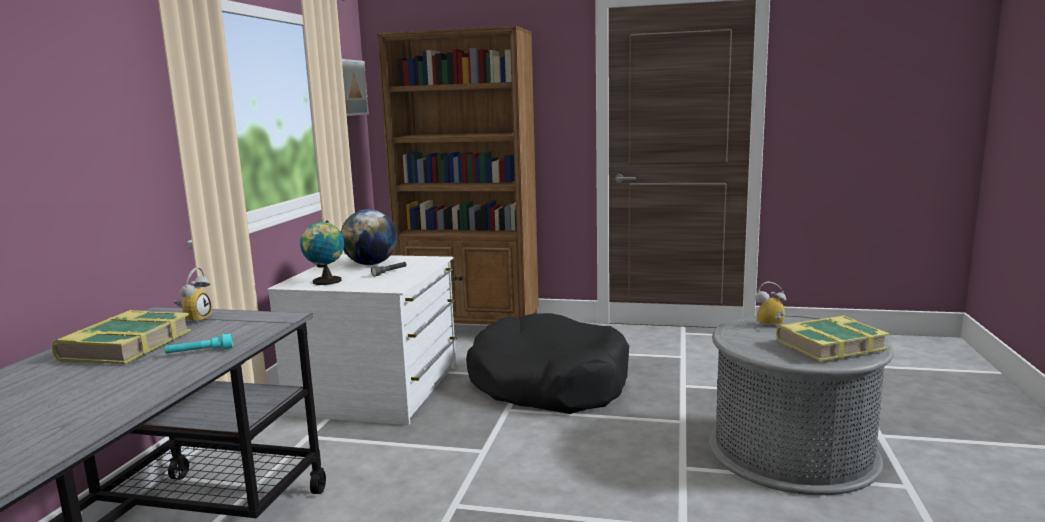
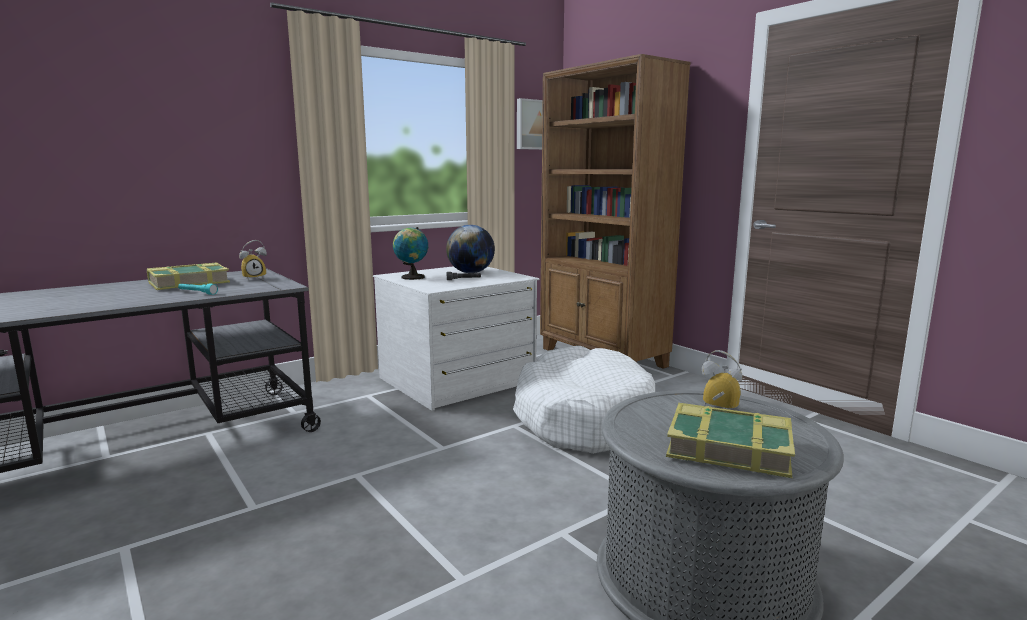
camera: 40 degrees right, 0 degrees up
black dog bed [466,313,629,414] -> white dog bed [513,346,655,454]

